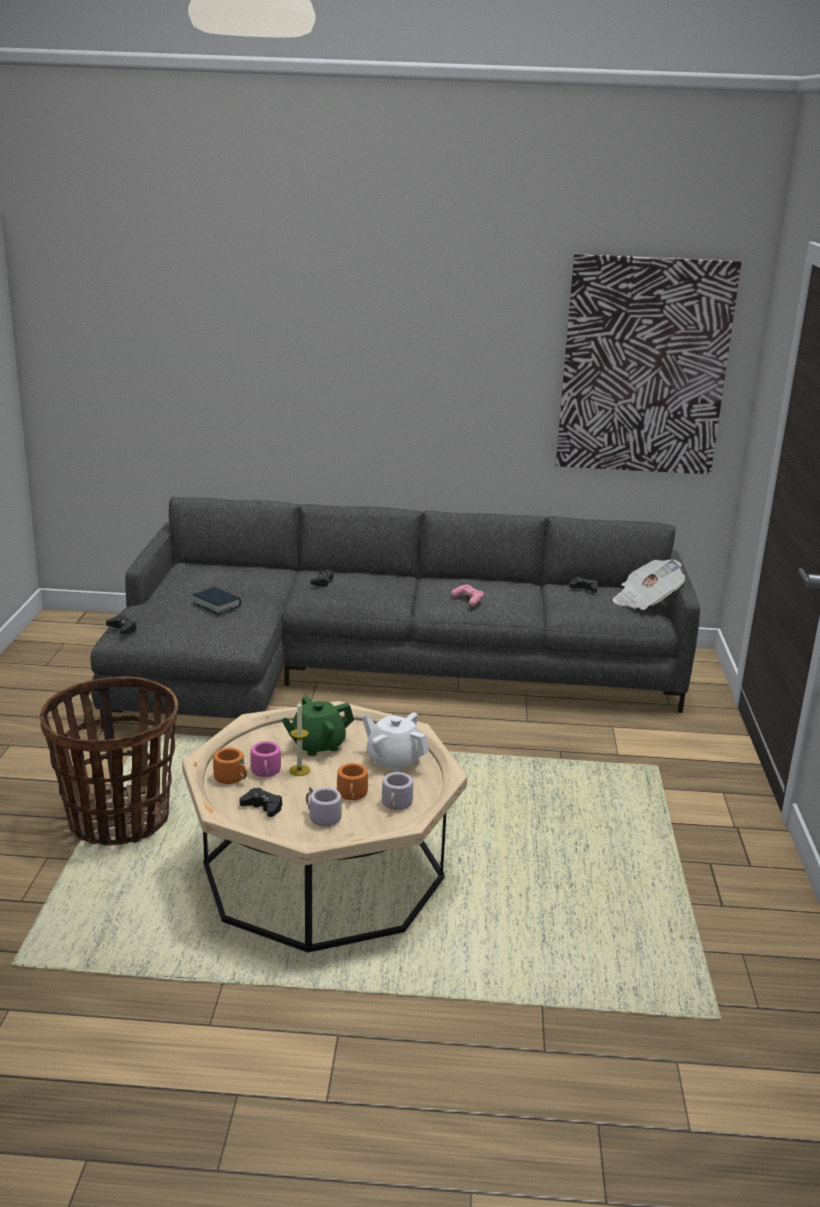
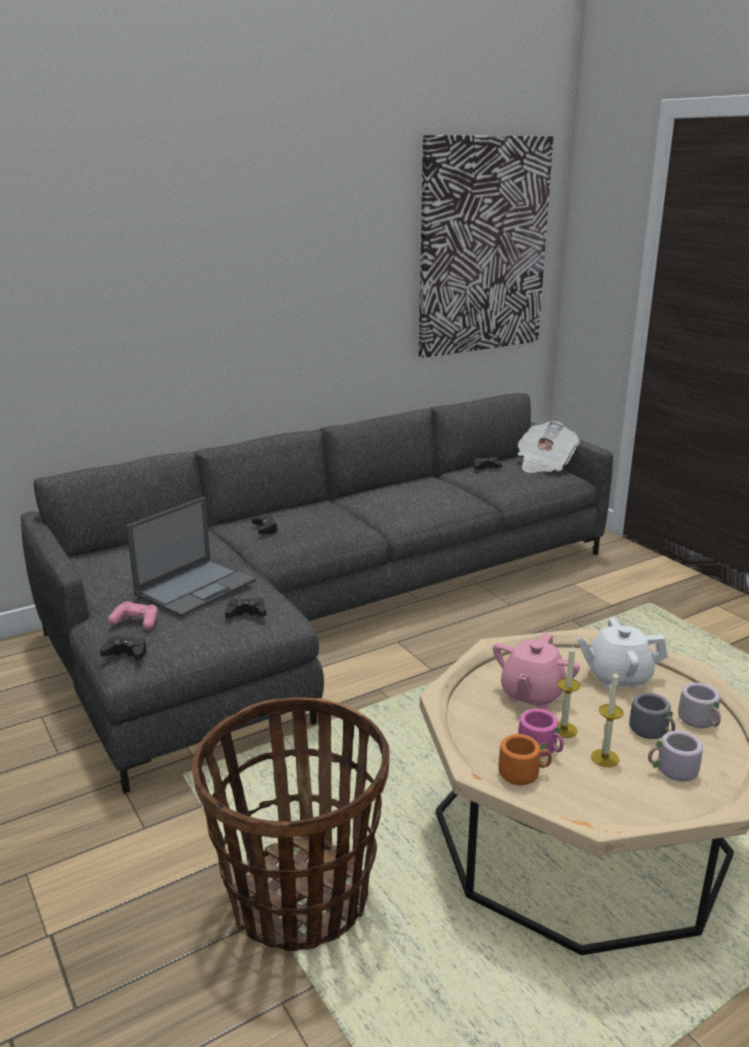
camera: 35 degrees left, 0 degrees up
book [193,587,241,615] -> laptop [126,497,256,617]
black game controller [239,787,282,817] -> black game controller moved to [225,597,267,618]
green teapot [281,696,354,756] -> pink teapot [493,633,580,709]
orange mug [337,763,368,800] -> grey mug [629,693,675,739]
pink game controller [451,585,484,606] -> pink game controller moved to [108,601,158,630]
none -> candle [591,670,624,767]

